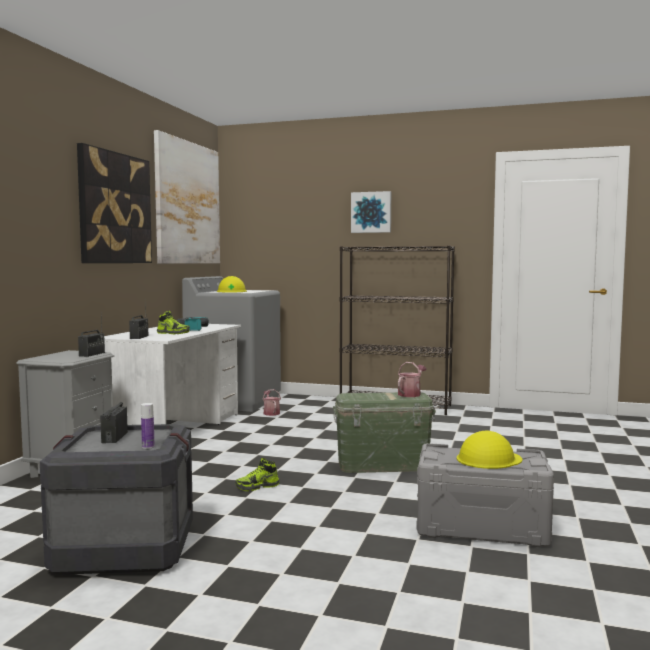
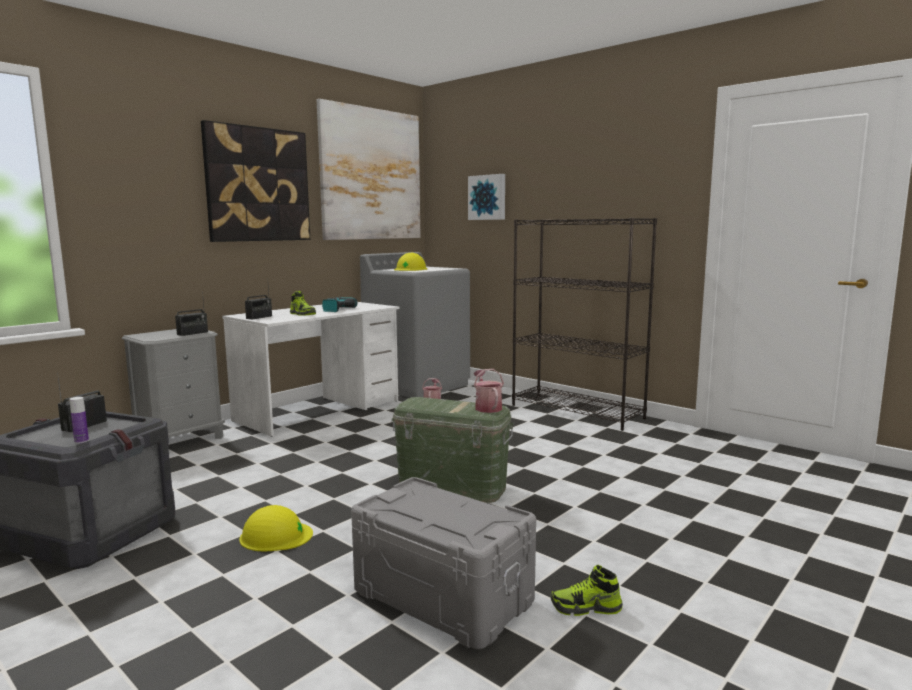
camera: 25 degrees right, 5 degrees up
shoe [235,458,279,491] -> shoe moved to [550,565,623,616]
picture [351,191,391,233] -> picture moved to [468,174,505,220]
watering can [398,362,427,397] -> watering can turned 75 degrees counterclockwise [474,369,504,413]
yellow hard hat [457,430,522,469] -> yellow hard hat moved to [239,505,313,551]

